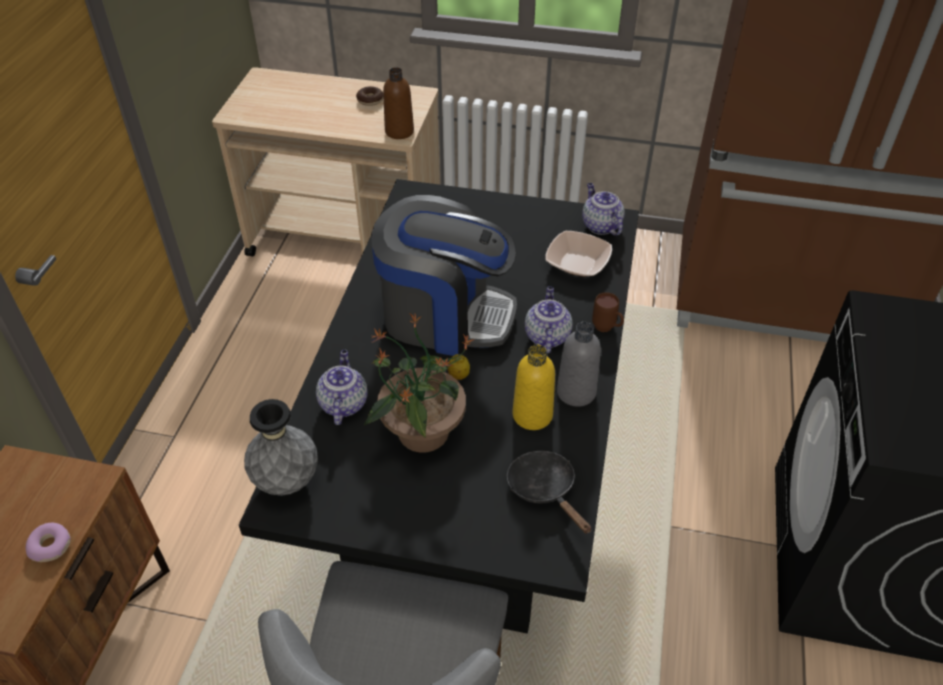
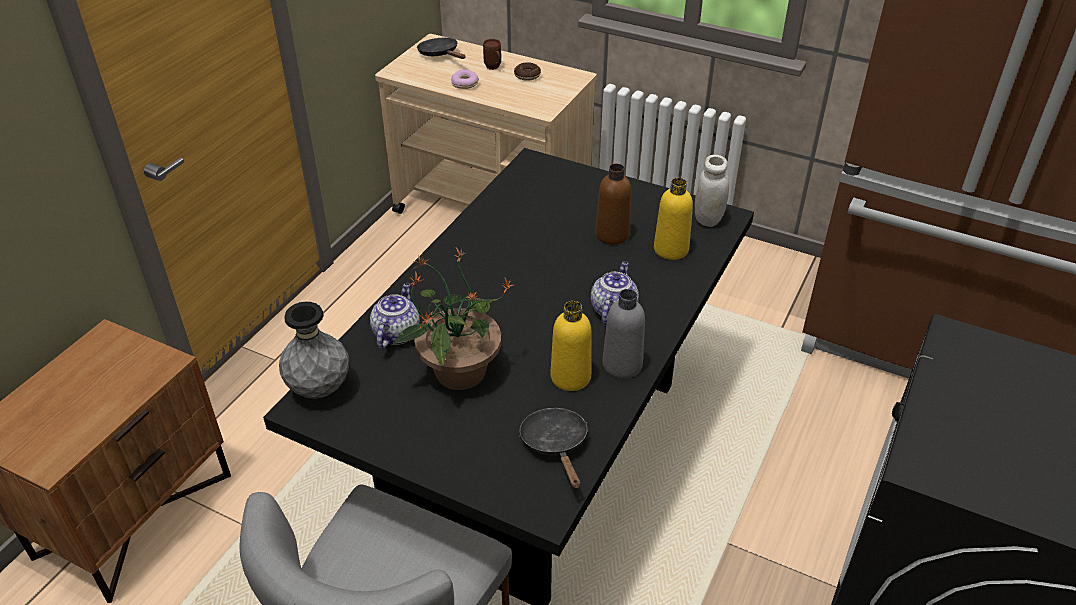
camera: 15 degrees right, 5 degrees down
donut [26,523,71,562] -> donut moved to [451,69,479,89]
coffee machine [371,195,517,356] -> none
brown bottle [383,67,414,139] -> brown bottle moved to [595,164,631,245]
lemon [447,354,470,380] -> none
bowl [545,231,612,276] -> yellow bottle [654,178,693,260]
teapot [582,183,625,236] -> white jar [695,155,729,227]
brown mug [592,292,624,332] -> brown mug moved to [483,39,501,70]
none -> black frying pan [417,38,465,59]

